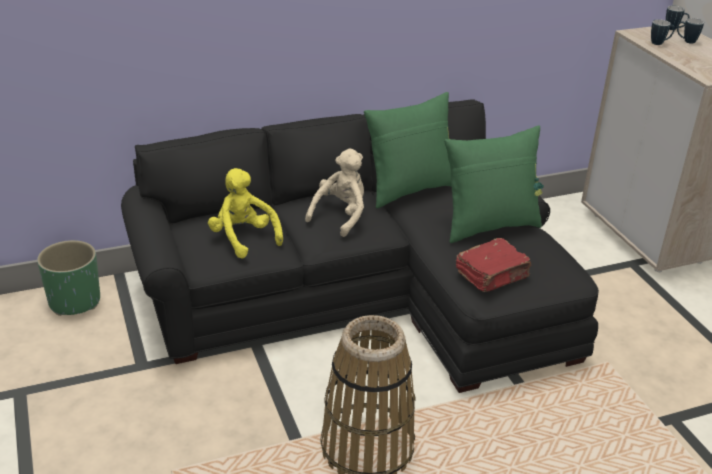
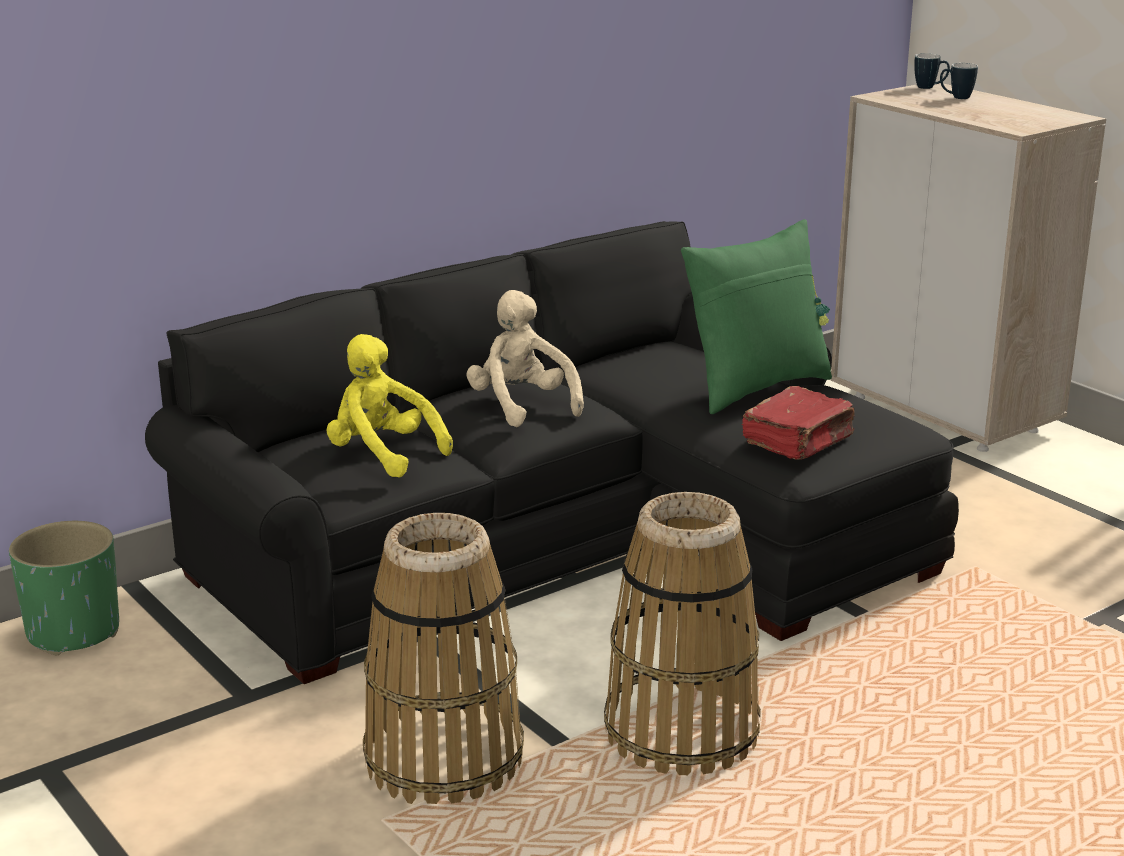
camera: 15 degrees left, 10 degrees down
beige plush toy [305,149,364,237] -> beige plush toy turned 45 degrees counterclockwise [466,290,584,427]
green pillow [364,92,452,208] -> none
mug [651,19,675,45] -> none
none -> basket [363,513,524,804]

